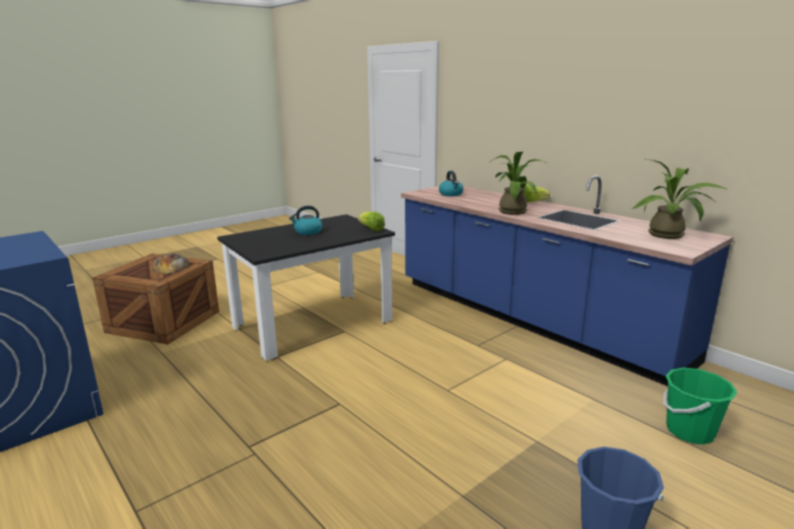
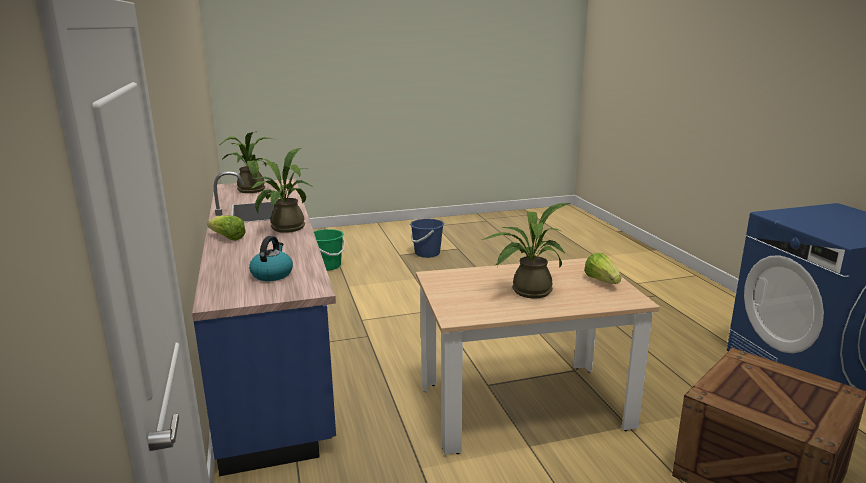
camera: 155 degrees left, 0 degrees up
bread [152,253,190,274] -> none
black dining table [217,214,395,361] -> beige dining table [416,258,660,455]
kettle [289,206,323,235] -> potted plant [481,203,571,298]
lettuce [358,212,385,231] -> lettuce moved to [584,253,621,284]

